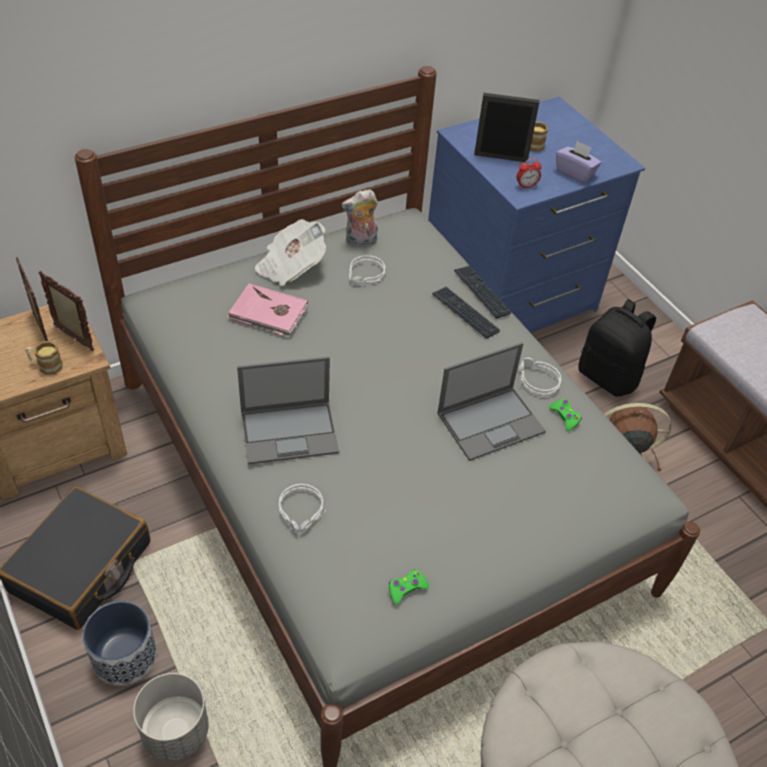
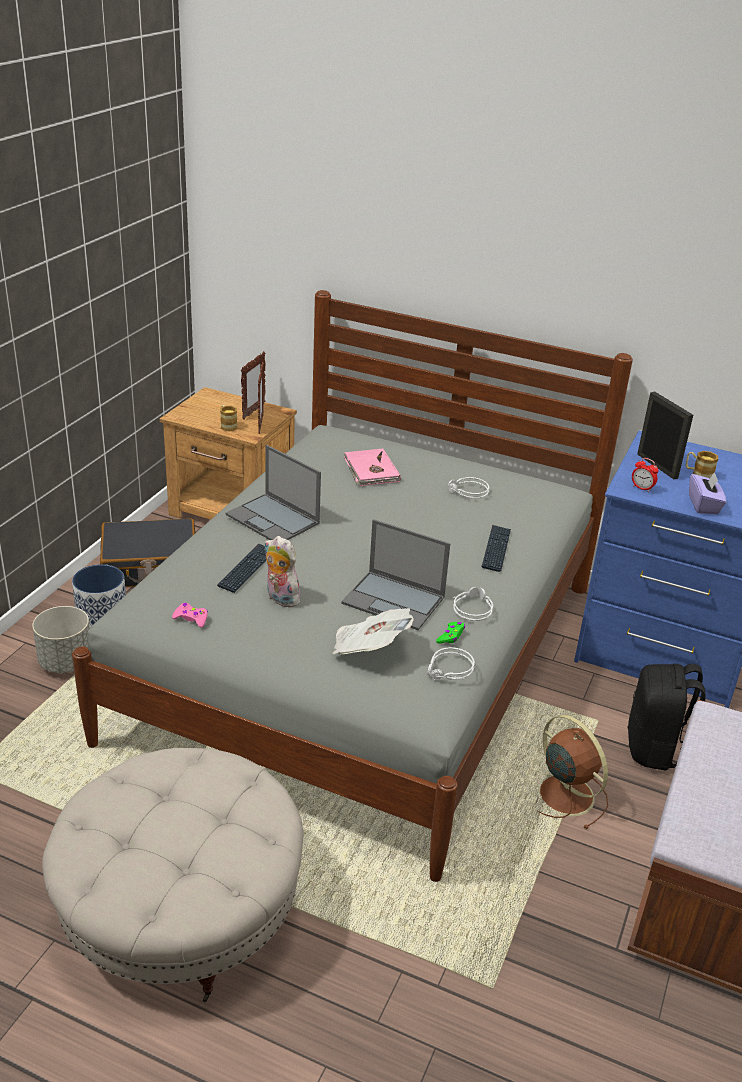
camera: 55 degrees right, 15 degrees down
newspaper [255,219,326,286] -> newspaper moved to [333,608,414,654]
grey headphones [279,484,326,533] -> grey headphones moved to [427,647,475,681]
plush toy [342,189,378,247] -> plush toy moved to [264,536,300,607]
green game controller [389,569,429,605] -> pink game controller [172,603,208,628]
keyboard [454,266,512,318] -> keyboard moved to [217,544,266,593]

